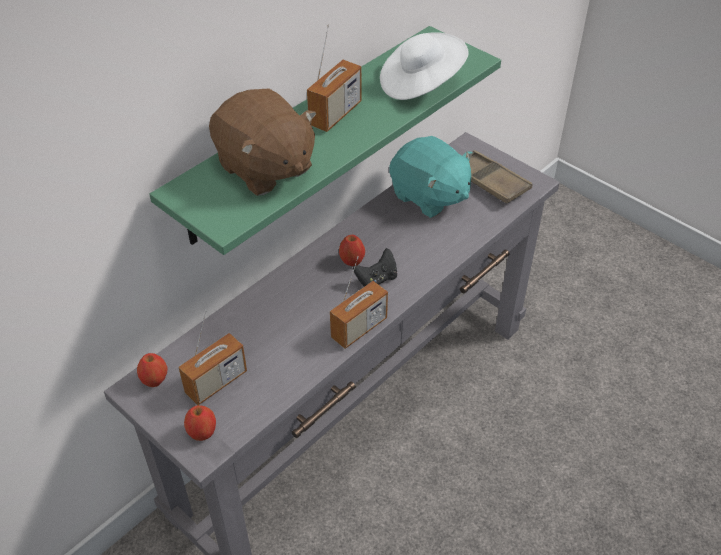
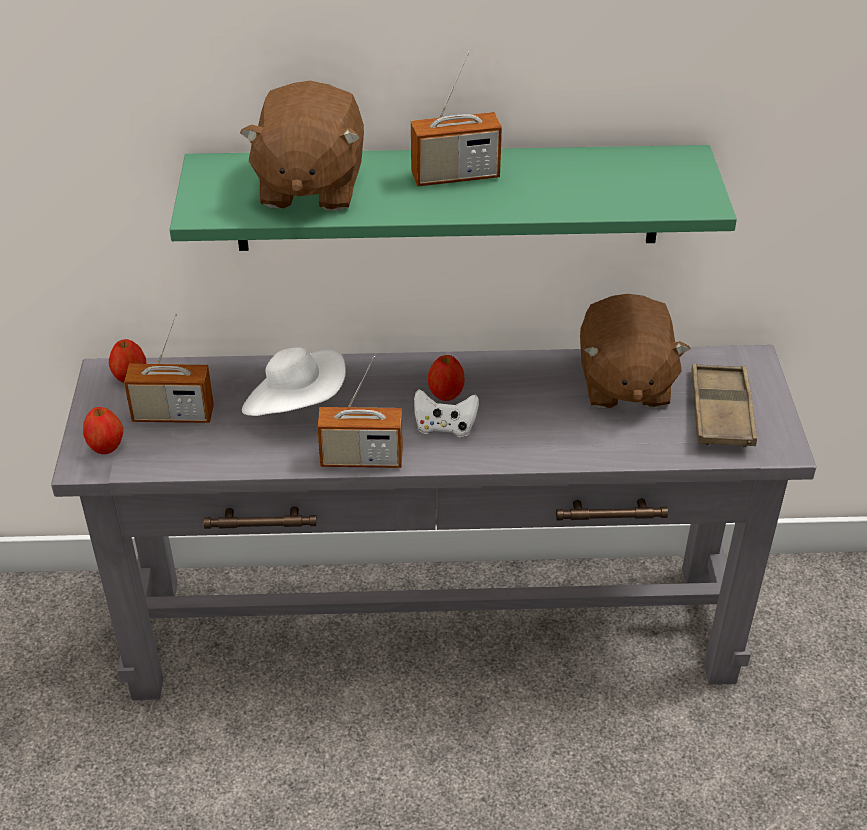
camera: 45 degrees right, 5 degrees down
black game controller [353,248,397,287] -> white game controller [414,389,479,438]
white hat [380,32,469,100] -> white hat moved to [242,347,346,416]
turquoise plush toy [389,136,473,218] -> brown plush toy [580,294,690,408]

